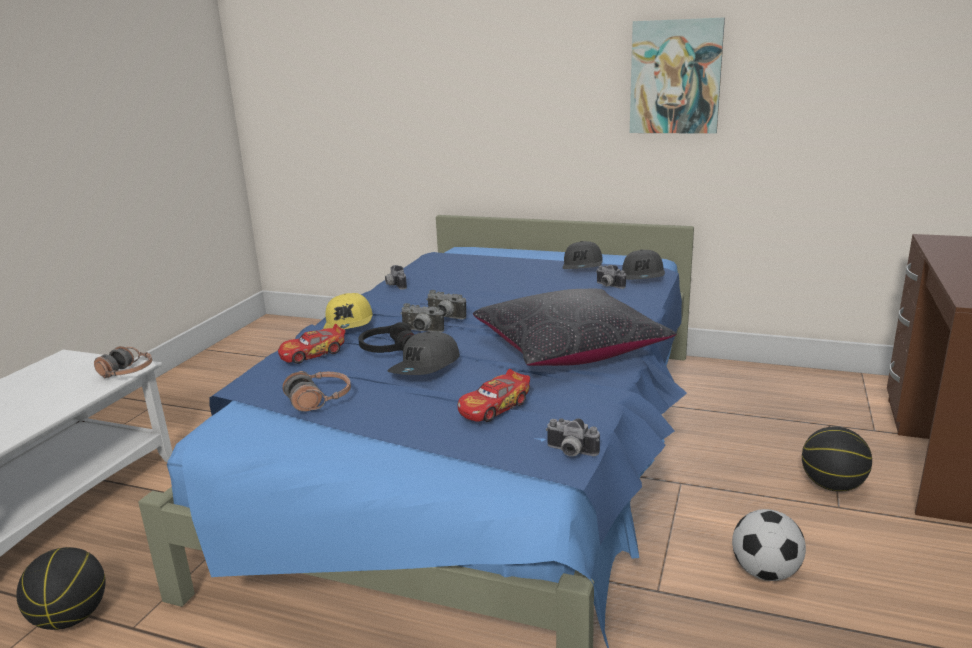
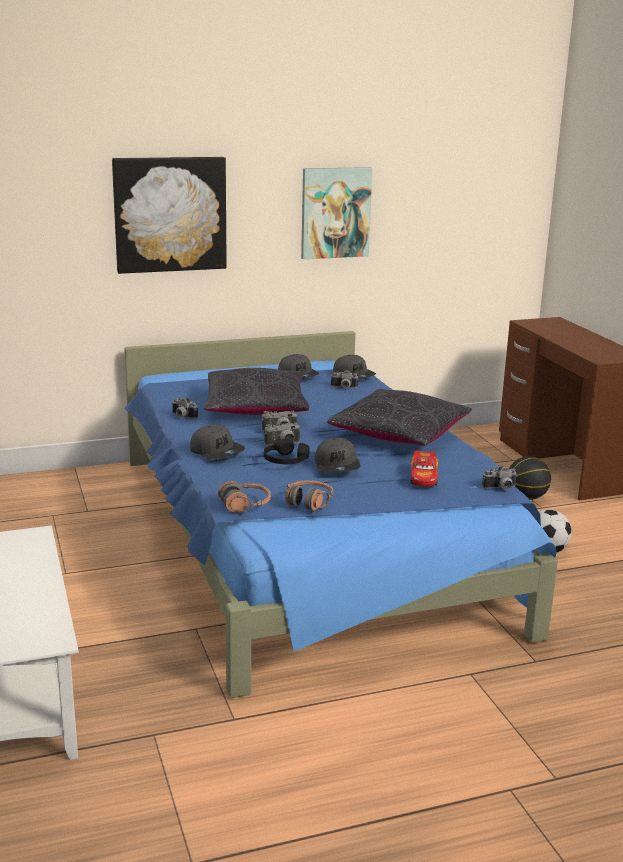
camera: 40 degrees left, 0 degrees up
basketball [16,547,106,630] -> none
headphones [94,346,152,378] -> headphones moved to [218,481,271,513]
toy car [278,324,346,364] -> none
yellow cap [323,293,373,329] -> grey cap [190,425,245,460]
none -> picture [112,157,227,274]
none -> black pillow [204,368,309,415]

